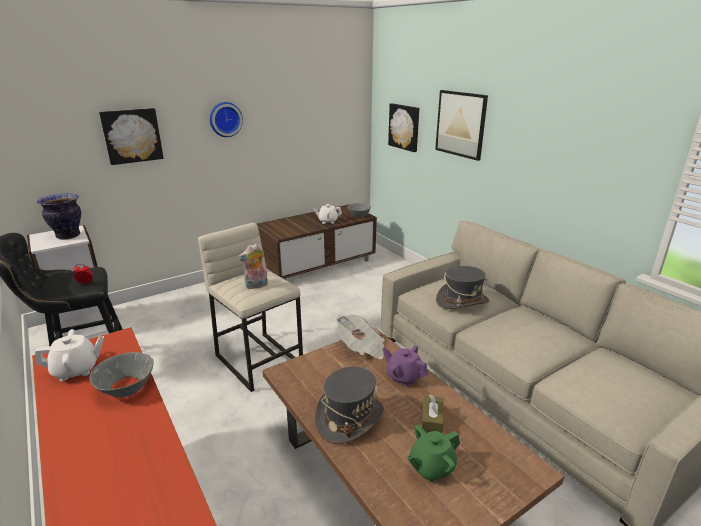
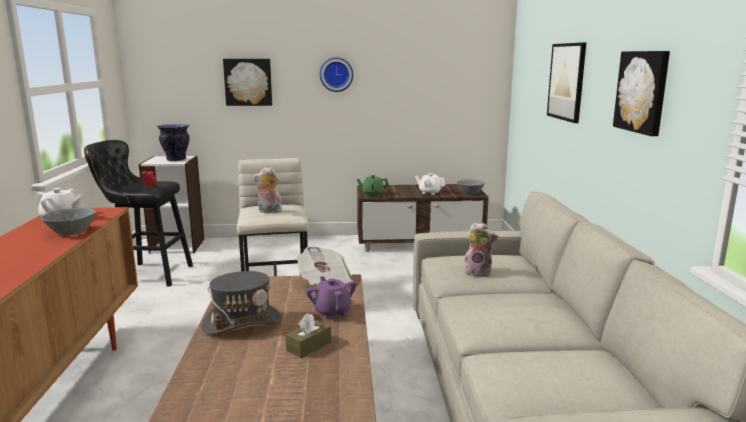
camera: 30 degrees right, 10 degrees down
picture [388,103,419,152] -> picture moved to [613,51,670,136]
green teapot [407,425,460,482] -> green teapot moved to [357,175,389,197]
grey hat [436,266,489,309] -> plush toy [464,222,498,277]

